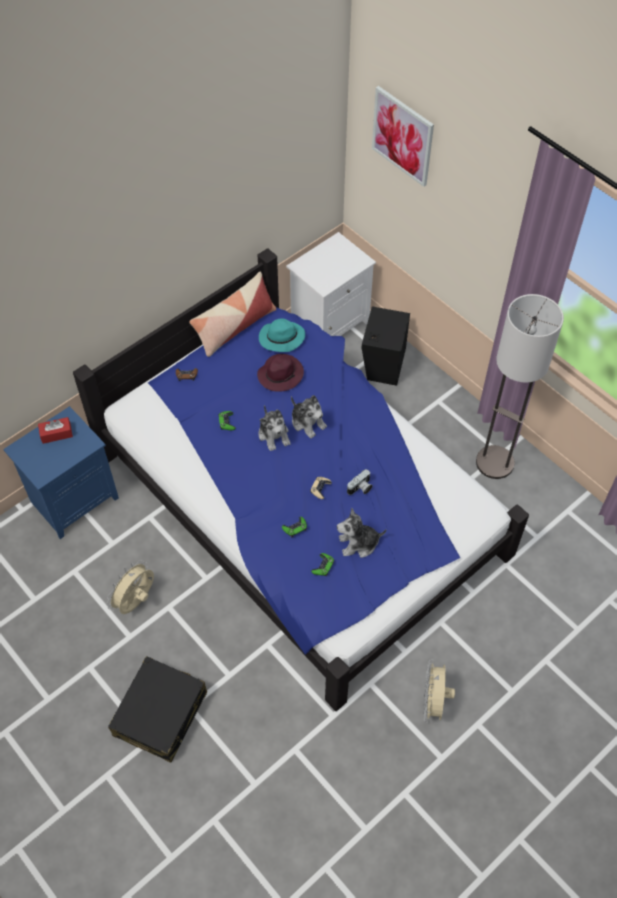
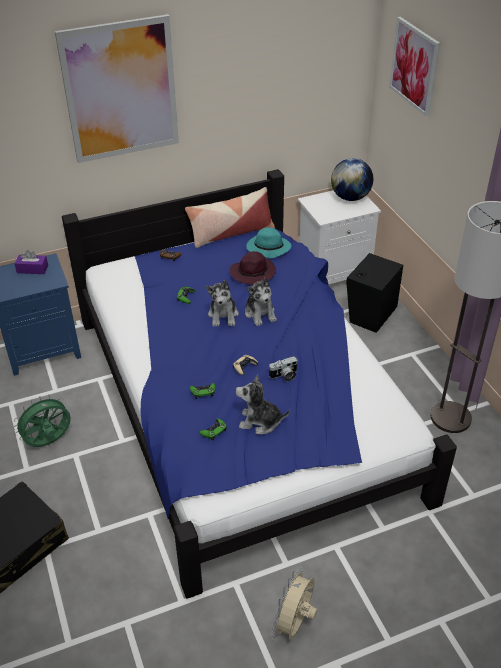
camera: 20 degrees right, 15 degrees down
red tissue box [38,417,73,444] -> purple tissue box [14,250,48,274]
beige fan [106,560,154,614] -> green fan [13,395,71,447]
none -> picture [55,14,179,163]
none -> globe [331,158,373,201]

